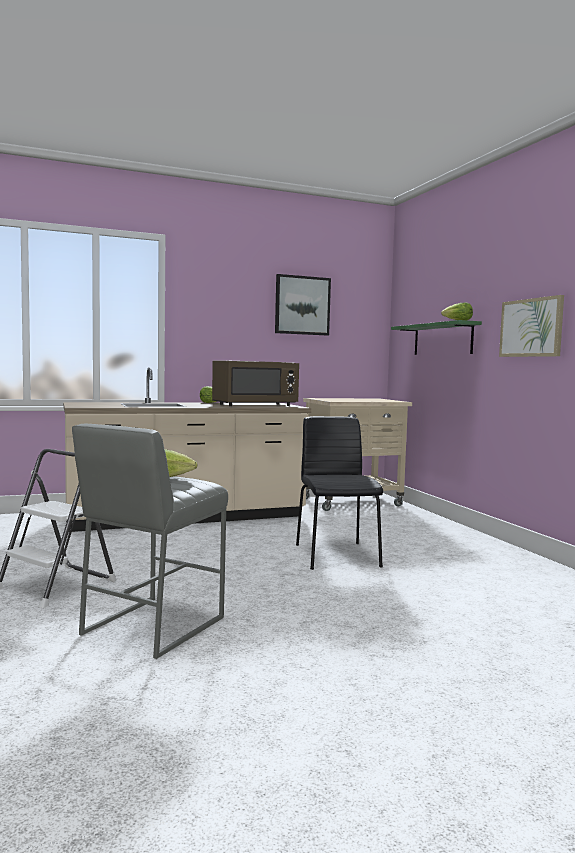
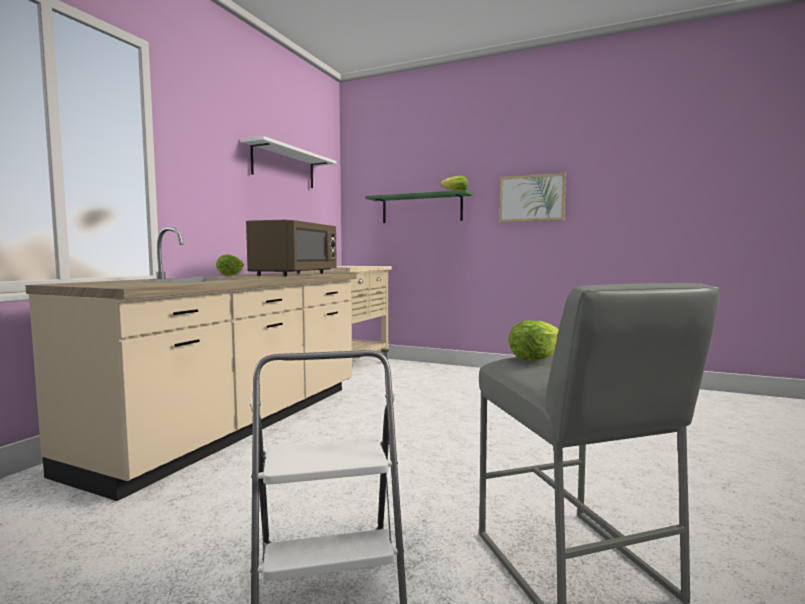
camera: 45 degrees left, 0 degrees up
picture [275,274,331,336] -> white shelf [242,136,337,188]
black chair [296,416,383,570] -> none

